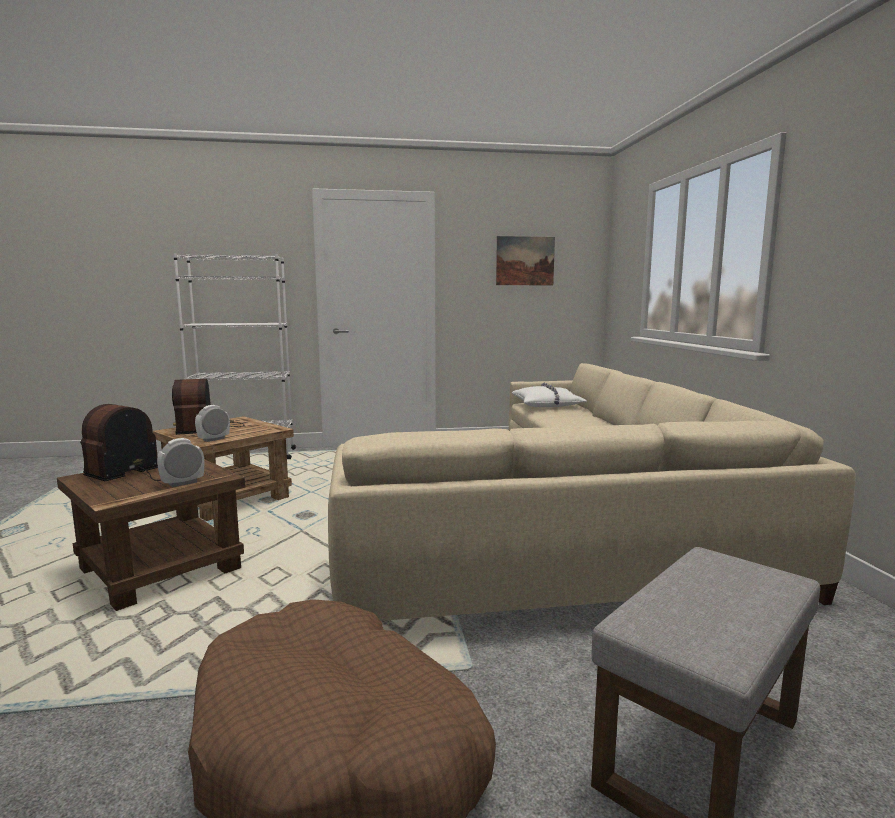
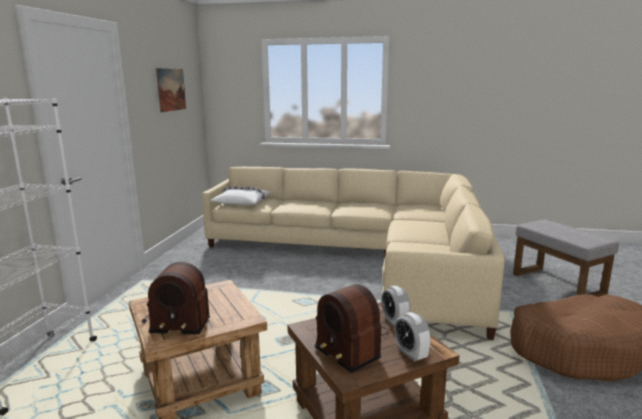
camera: 70 degrees left, 5 degrees up
alarm clock [195,405,230,442] -> alarm clock moved to [395,312,431,362]

